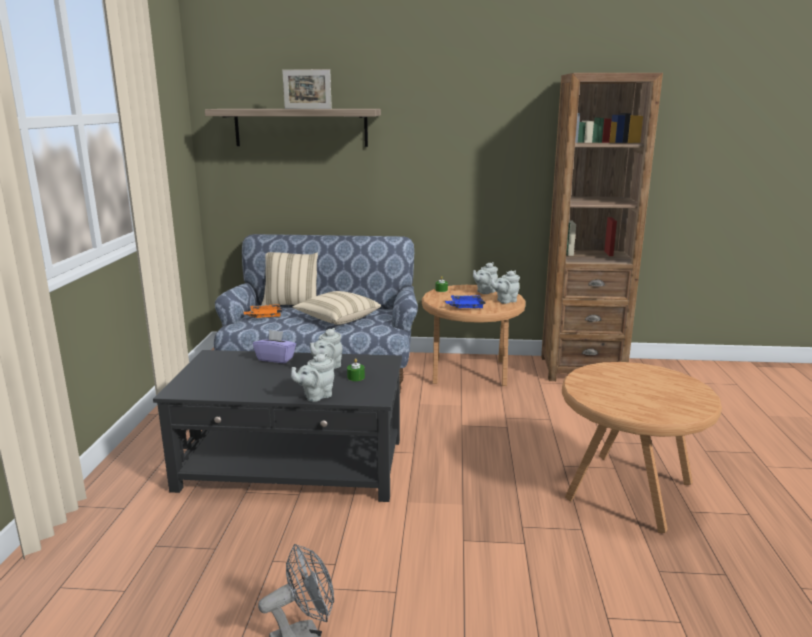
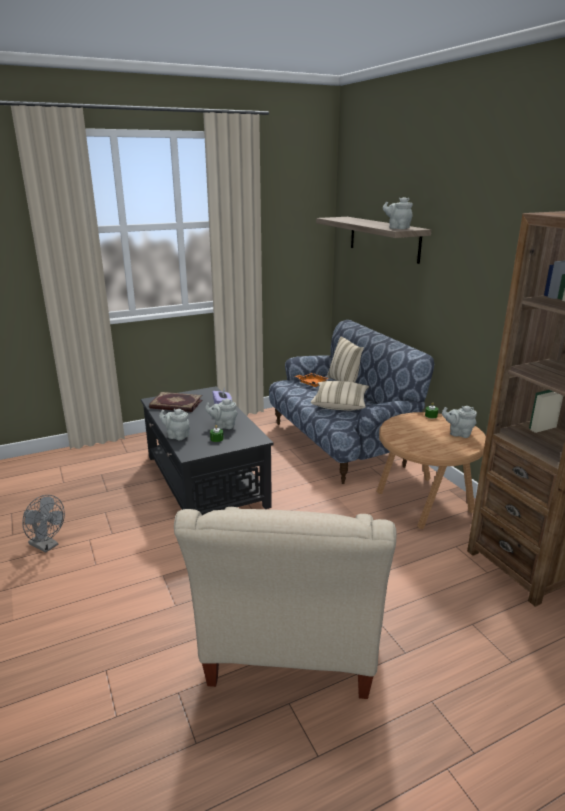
camera: 60 degrees right, 5 degrees up
picture frame [282,69,332,109] -> none
blue tray [445,295,486,308] -> none
grey teapot [491,271,520,304] -> grey teapot moved to [383,197,413,229]
brown side table [562,362,722,533] -> beige armchair [174,507,396,699]
none -> book [149,392,202,412]

